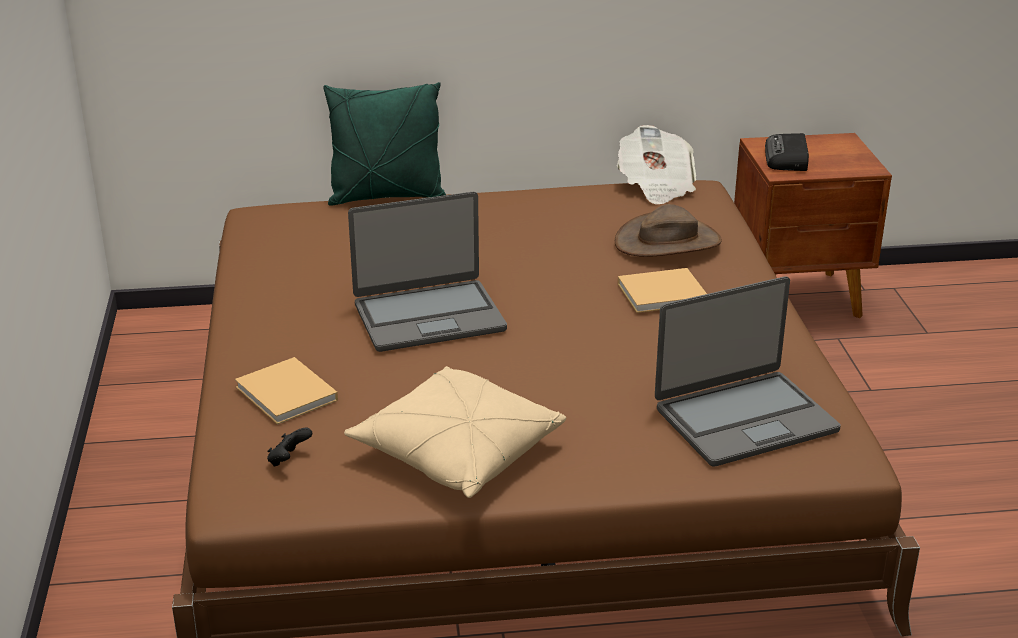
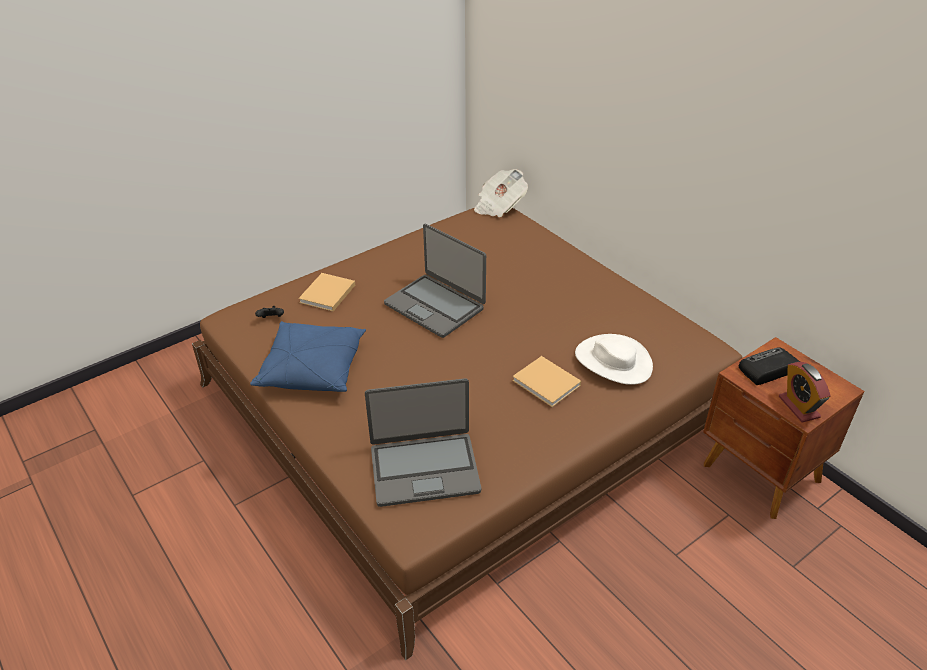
camera: 60 degrees right, 10 degrees up
green pillow [323,82,446,205] -> none
beige pillow [344,366,566,498] -> blue pillow [250,321,366,392]
brown hat [615,204,722,257] -> white hat [575,334,653,385]
newspaper [617,125,696,205] -> newspaper moved to [474,169,528,217]
laptop [655,276,841,466] -> laptop turned 45 degrees counterclockwise [365,378,481,507]
none -> alarm clock [779,362,831,423]

